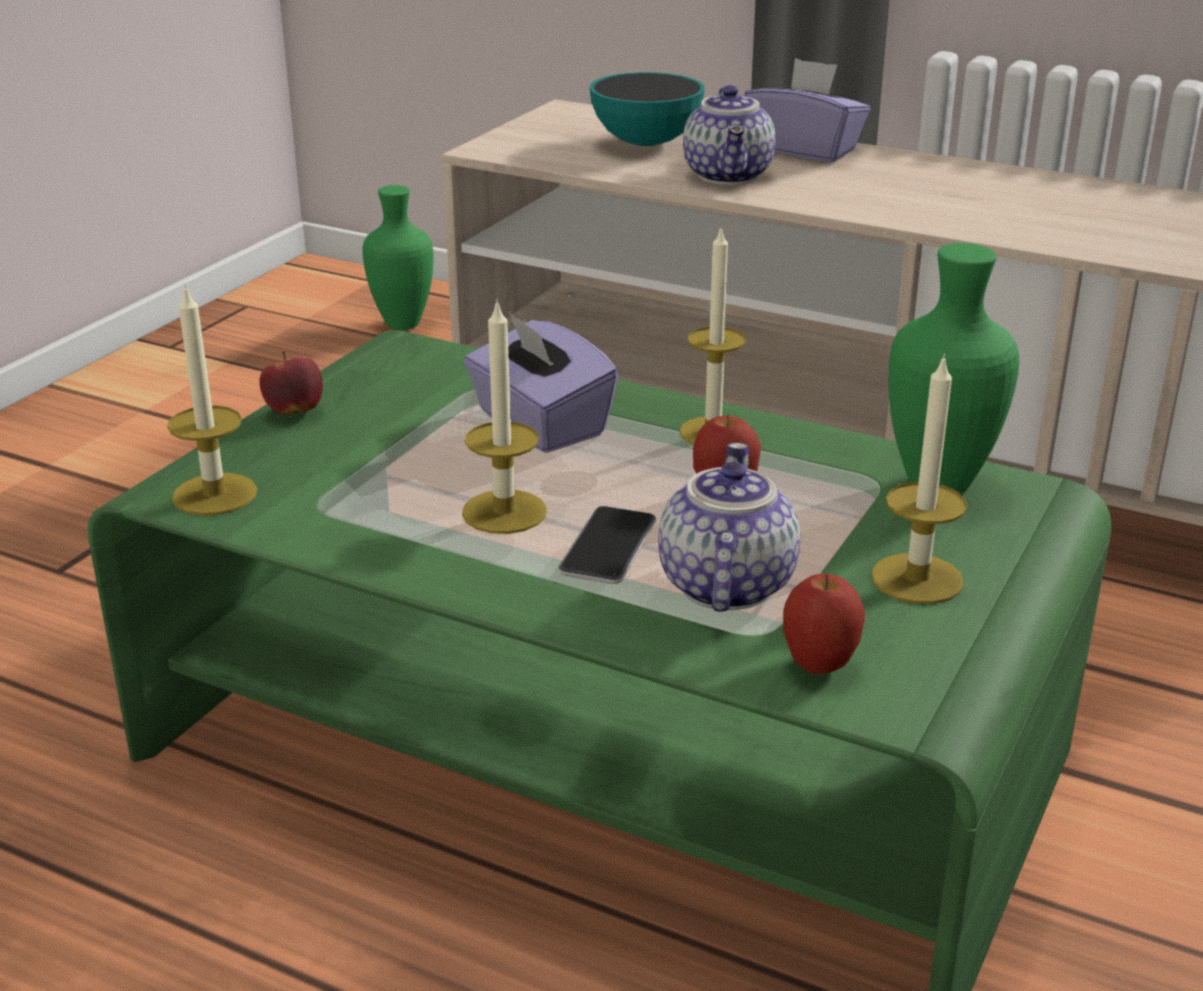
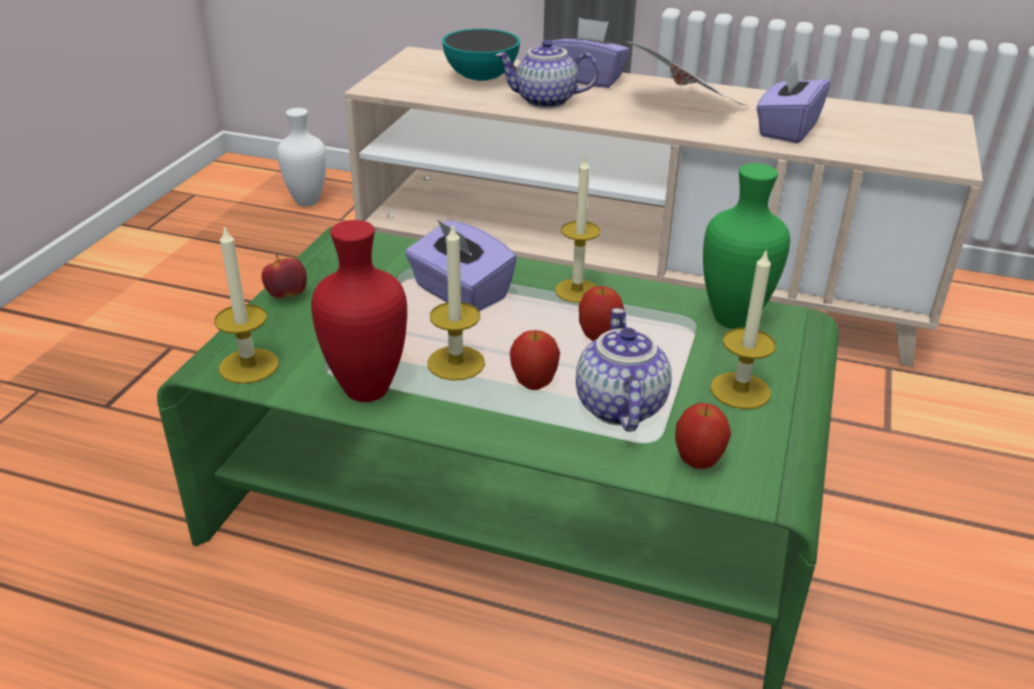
camera: 10 degrees left, 5 degrees up
green vase [362,185,434,330] -> white vase [277,108,326,207]
phone [559,506,656,584] -> apple [510,330,560,390]
teapot [683,85,775,185] -> teapot turned 105 degrees clockwise [495,40,599,108]
none -> red vase [311,220,407,402]
none -> newspaper [625,42,747,105]
none -> purple tissue box [756,61,830,143]

